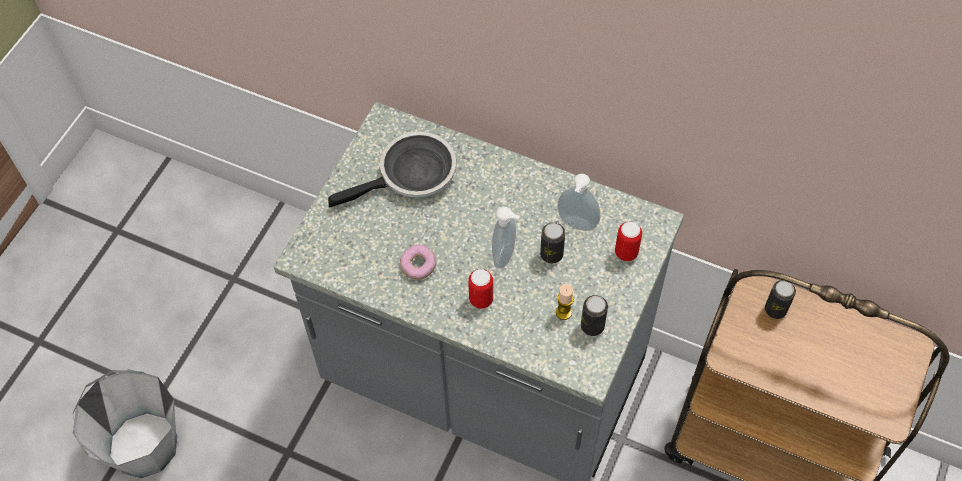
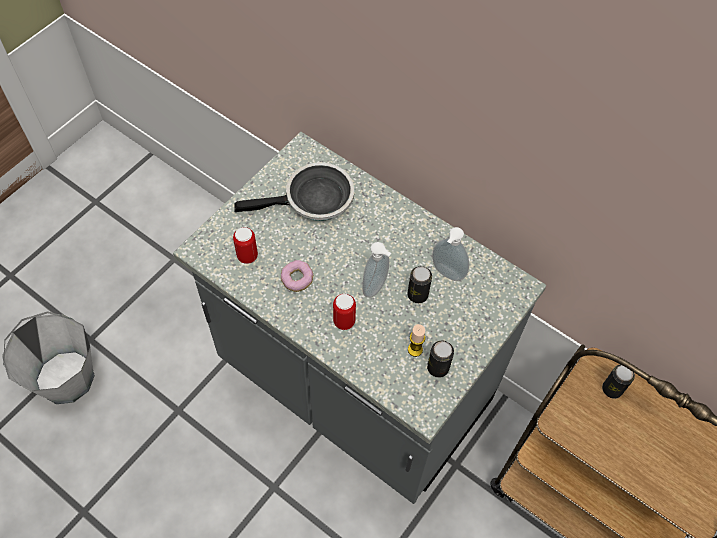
camera: 10 degrees right, 0 degrees up
can [615,222,642,262] -> can moved to [233,227,258,264]

